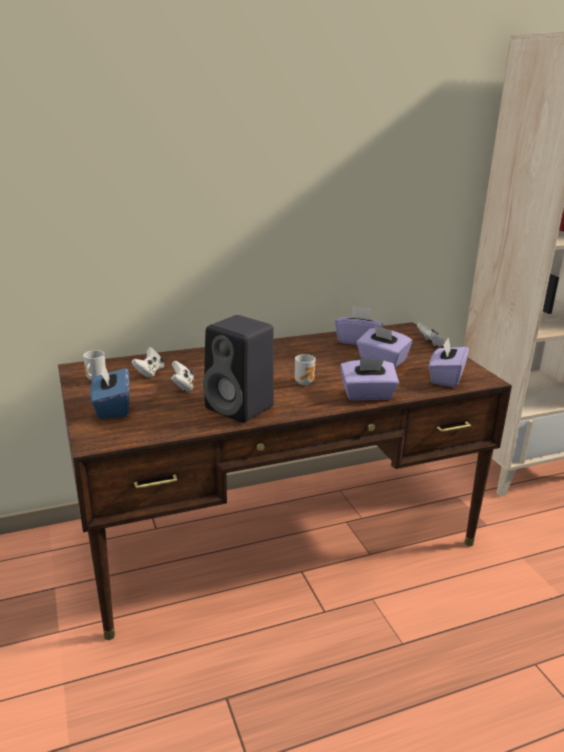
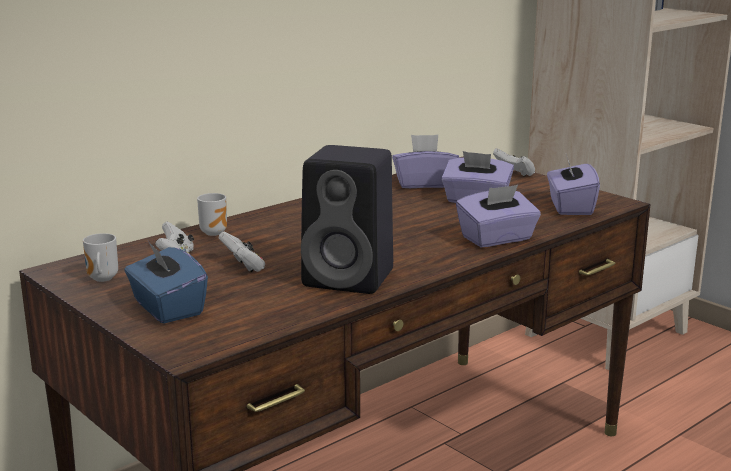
camera: 20 degrees left, 5 degrees down
mug [295,354,316,385] -> mug moved to [197,193,227,236]

